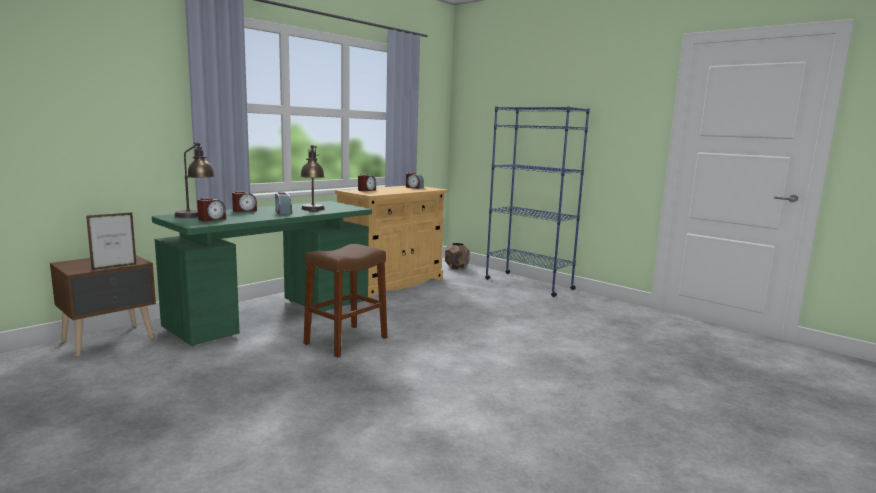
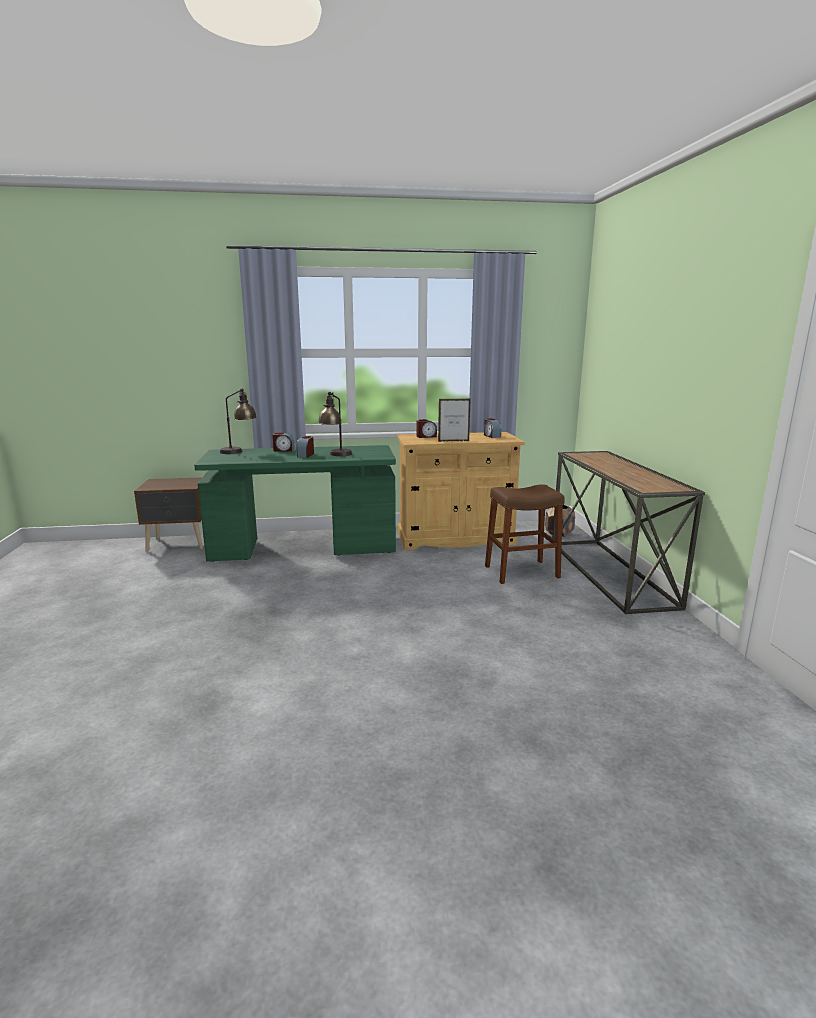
camera: 40 degrees right, 5 degrees up
picture frame [86,212,136,270] -> picture frame moved to [438,399,471,442]
alarm clock [197,198,226,221] -> none
brown stool [304,244,387,358] -> brown stool moved to [485,484,565,584]
blue bookcase [485,106,590,297] -> console table [552,451,705,614]

